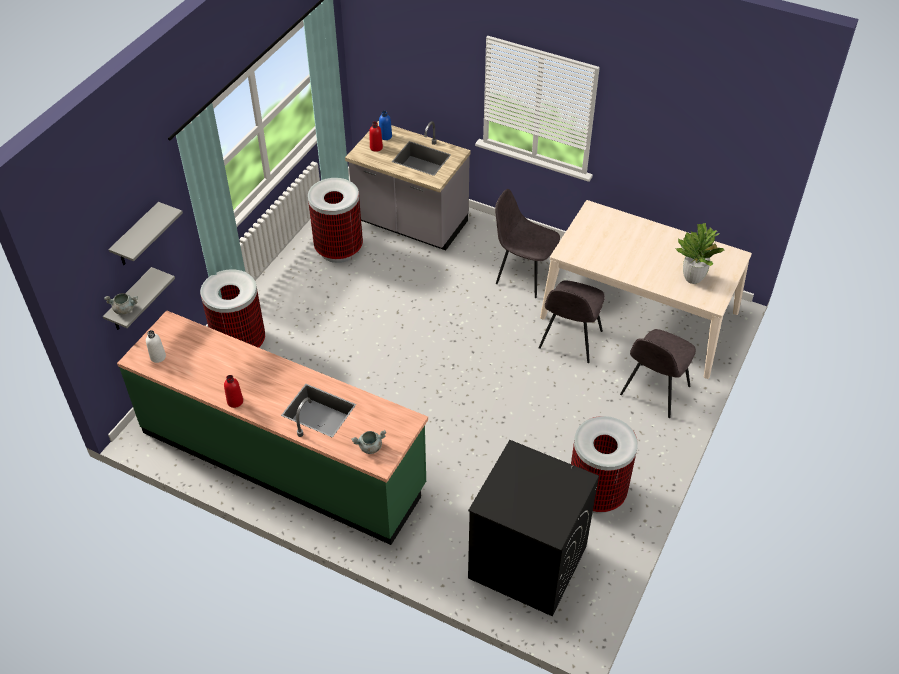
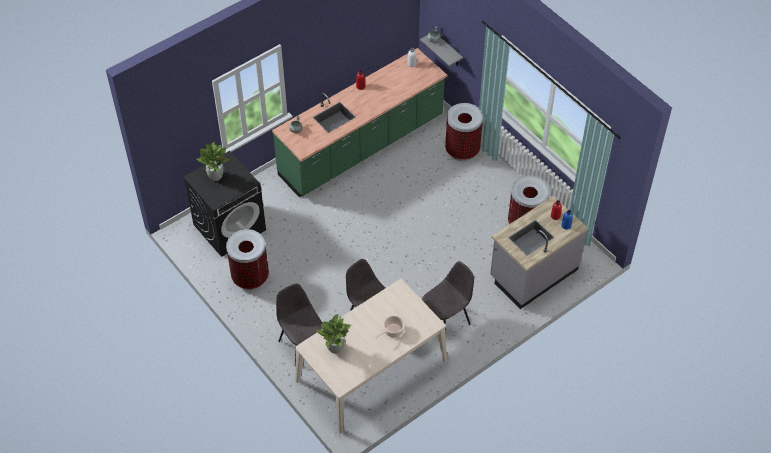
camera: 115 degrees right, 5 degrees up
grey shelf [109,202,183,265] -> none
none -> potted plant [197,142,229,181]
none -> cooking pot [375,315,405,338]

